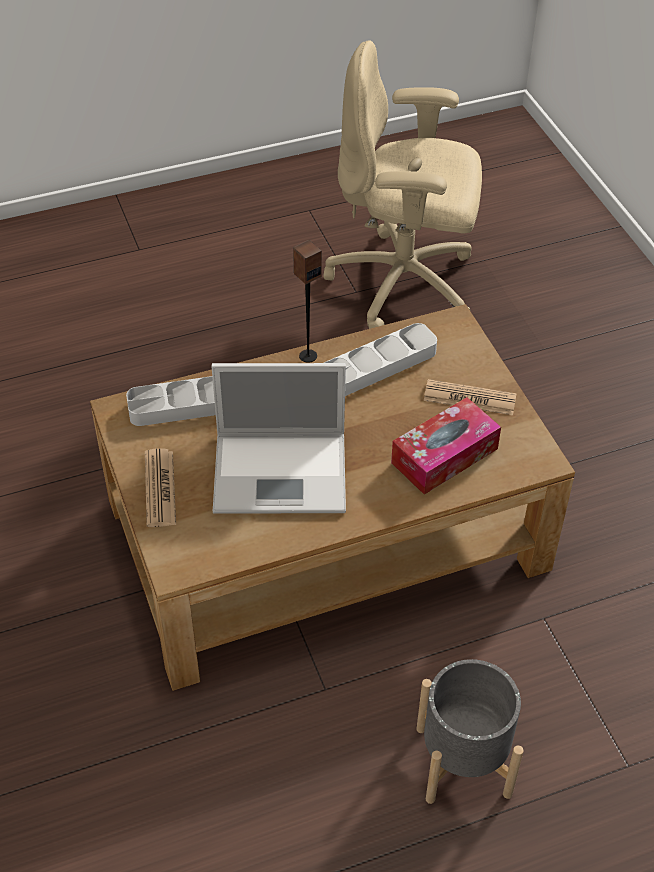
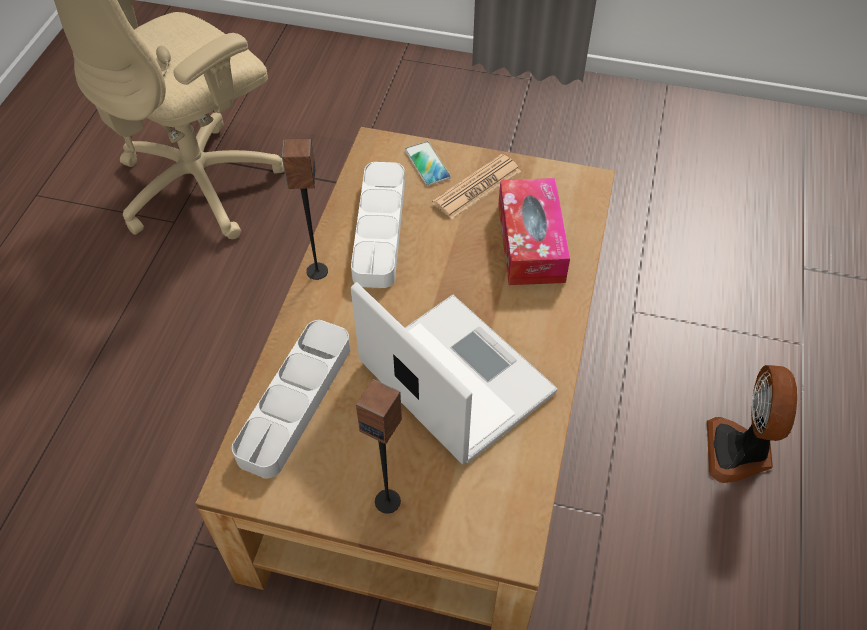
camera: 55 degrees left, 5 degrees up
newspaper [145,448,176,527] -> speaker [356,379,402,514]
laptop [211,363,346,514] -> laptop turned 75 degrees counterclockwise [351,282,558,464]
grey planter [417,659,524,804] -> fan [707,365,797,483]
none -> phone [405,142,451,186]

